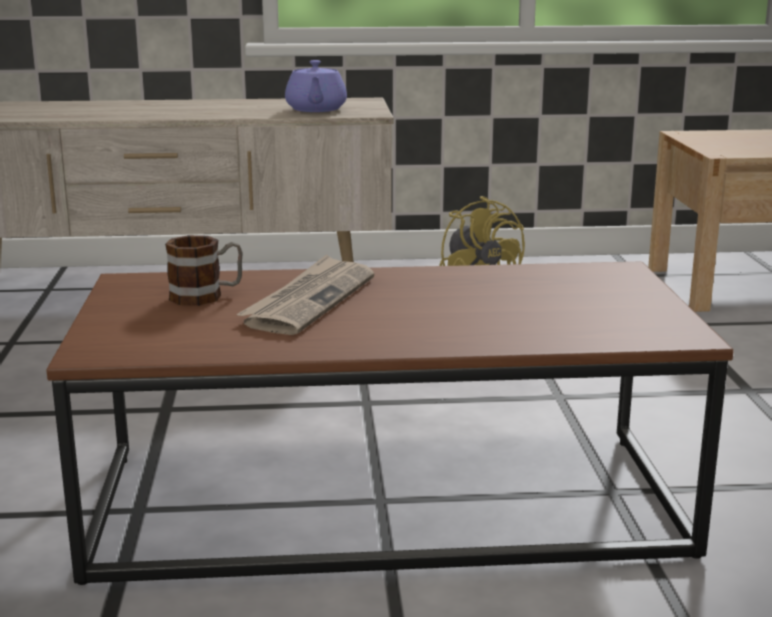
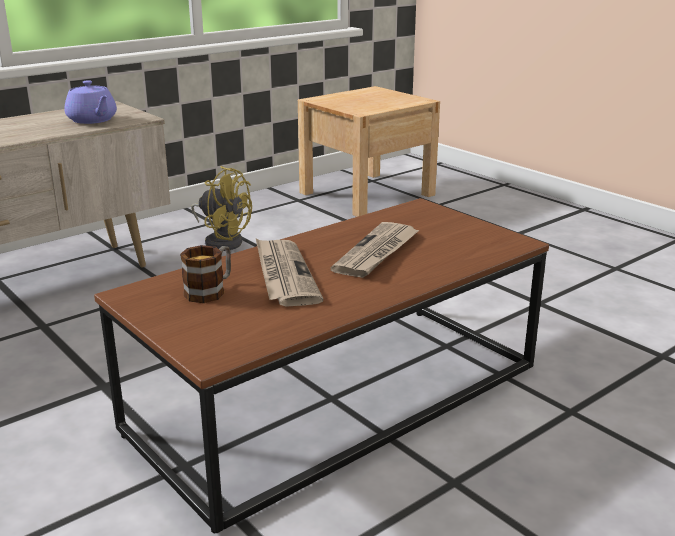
camera: 35 degrees left, 5 degrees up
none -> newspaper [330,222,419,278]

